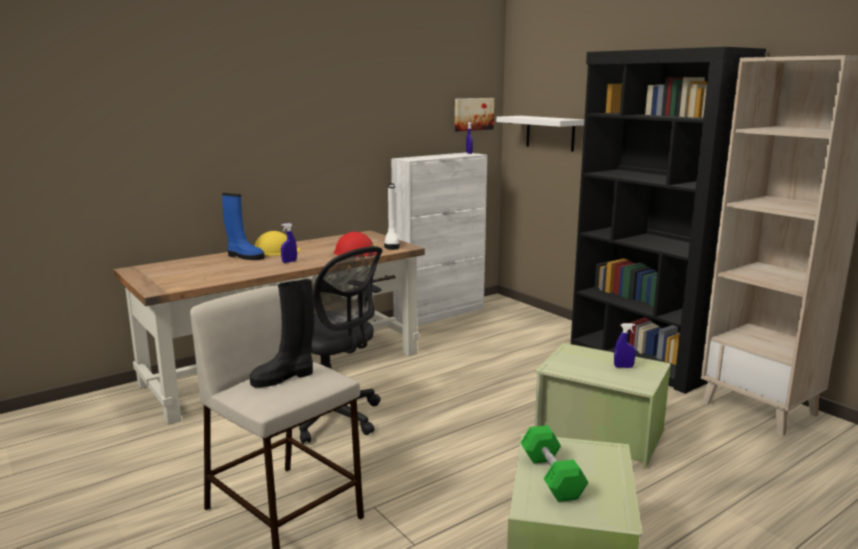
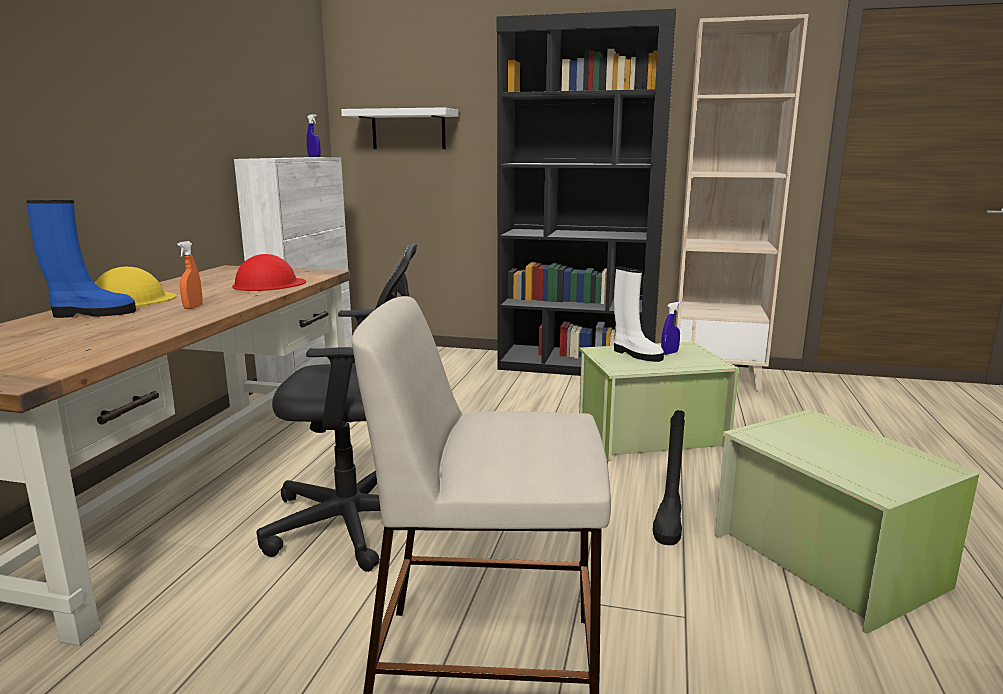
camera: 40 degrees left, 0 degrees up
black boot [250,279,314,388] -> black boot moved to [653,410,685,545]
blue spray bottle [281,223,297,263] -> orange spray bottle [177,241,203,309]
white boot [384,183,399,250] -> white boot moved to [614,266,664,362]
picture [455,98,494,131] -> none
green dumbbell [520,425,589,502] -> none

